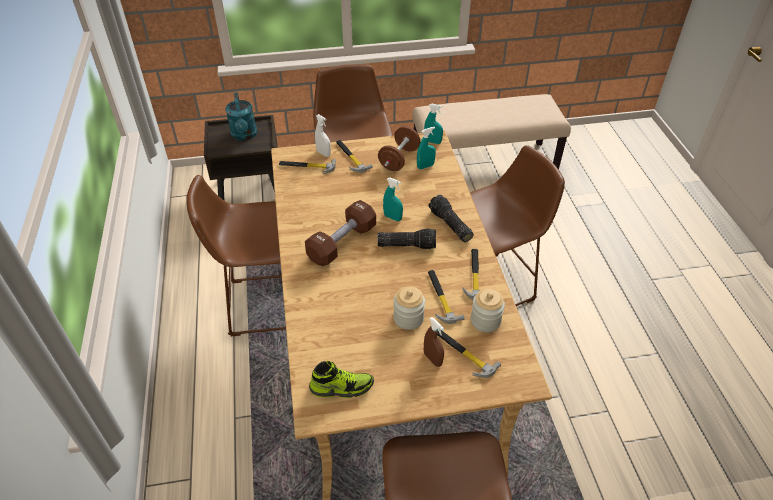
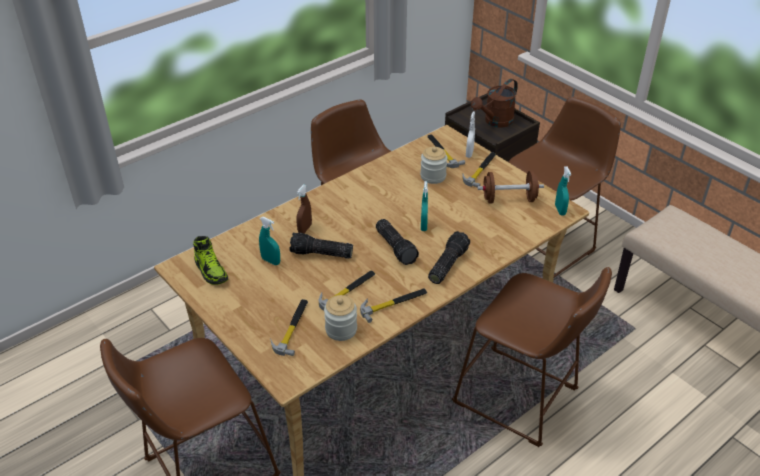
camera: 60 degrees right, 5 degrees down
turquoise watering can [225,92,257,141] -> brown watering can [471,79,518,127]
brown dumbbell [305,200,376,266] -> none
jar [393,286,425,330] -> jar moved to [420,147,447,184]
turquoise spray bottle [417,127,436,169] -> turquoise spray bottle moved to [259,217,280,265]
brown spray bottle [424,317,444,367] -> brown spray bottle moved to [296,185,312,233]
none -> flashlight [290,233,353,258]

